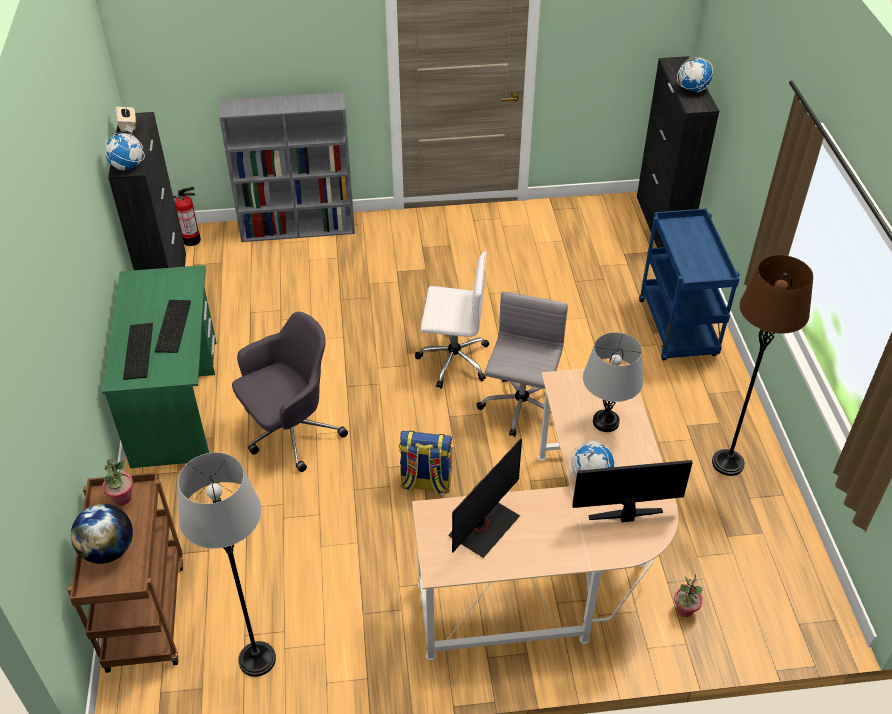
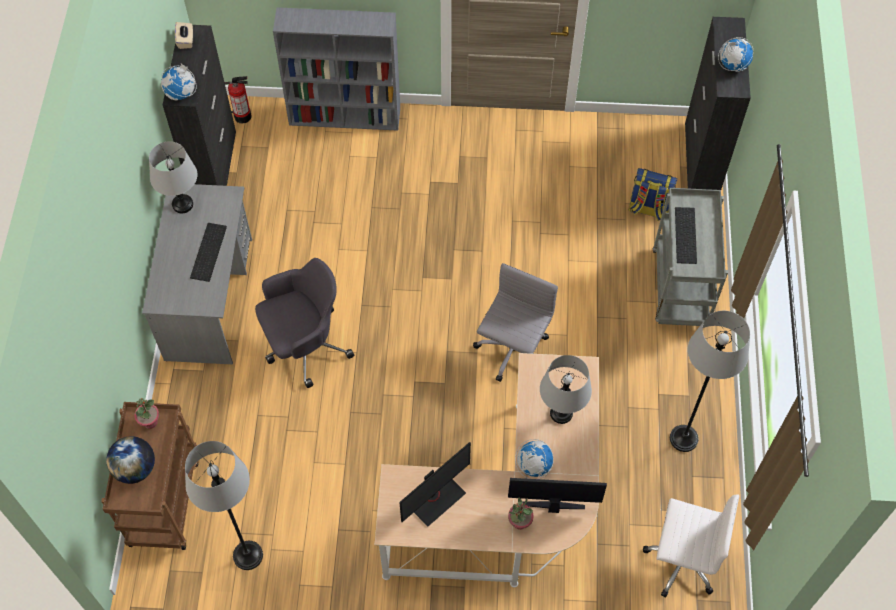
camera: 10 degrees right, 15 degrees up
green desk [102,265,217,468] -> grey desk [142,184,252,364]
keyboard [123,323,153,380] -> keyboard moved to [675,207,697,264]
backpack [399,431,452,495] -> backpack moved to [628,168,678,221]
white office chair [415,251,489,389] -> white office chair moved to [643,494,739,598]
blue cart [639,209,740,360] -> grey cart [653,188,728,326]
potted plant [674,574,703,617] -> potted plant moved to [508,497,534,530]
brown floor lamp [712,255,813,476] -> grey floor lamp [670,311,750,452]
none -> grey table lamp [149,141,197,213]

